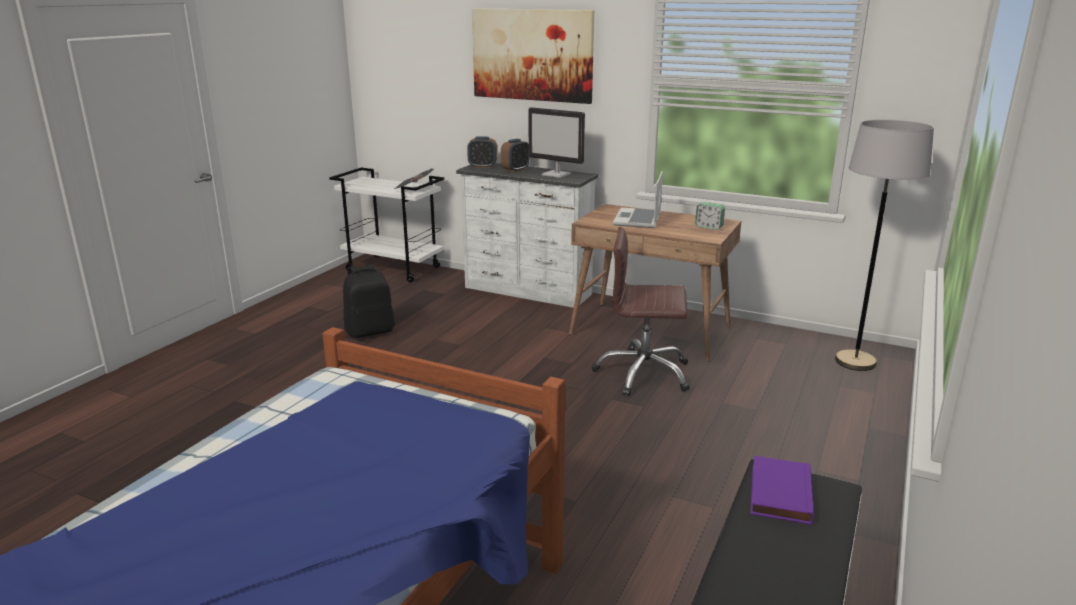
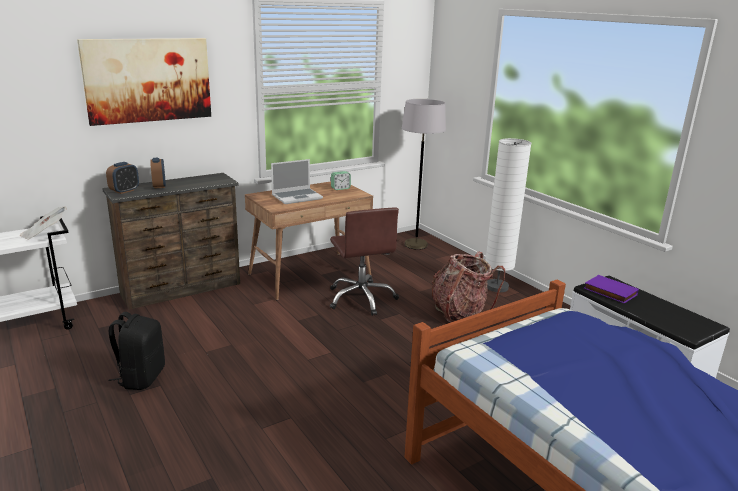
camera: 60 degrees left, 0 degrees up
white dresser [456,163,598,308] -> brown dresser [102,173,240,310]
monitor [528,107,585,178] -> none
brown office chair [592,227,690,396] -> brown office chair turned 60 degrees counterclockwise [330,208,399,316]
laptop [613,171,663,228] -> laptop turned 75 degrees counterclockwise [271,159,323,204]
none -> backpack [432,252,505,323]
none -> white floor lamp [486,138,532,292]

